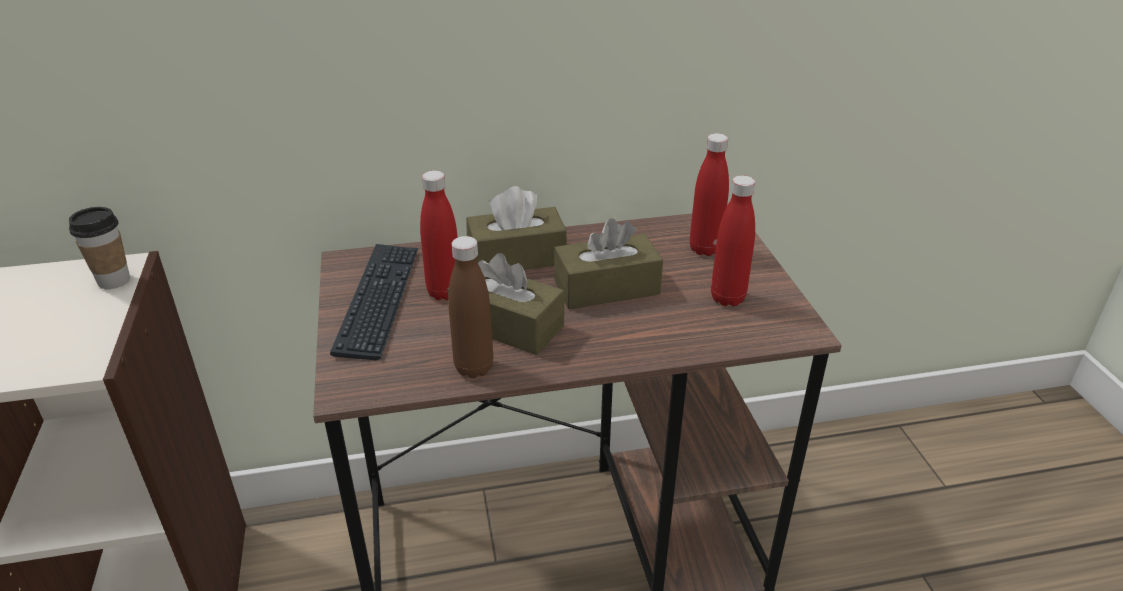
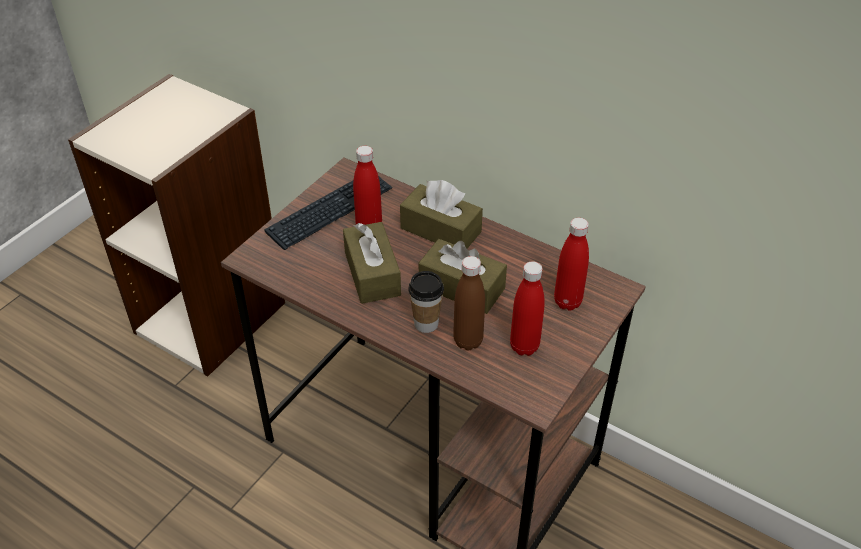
camera: 45 degrees right, 10 degrees up
cup [69,207,130,289] -> cup moved to [408,271,444,333]
brown bottle [448,236,493,378] -> brown bottle moved to [453,256,485,350]

